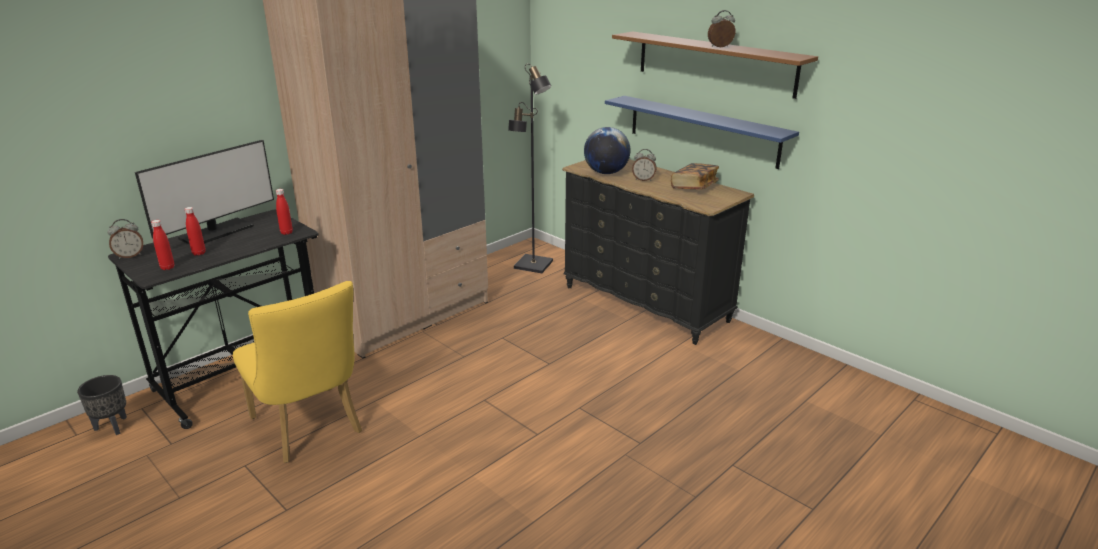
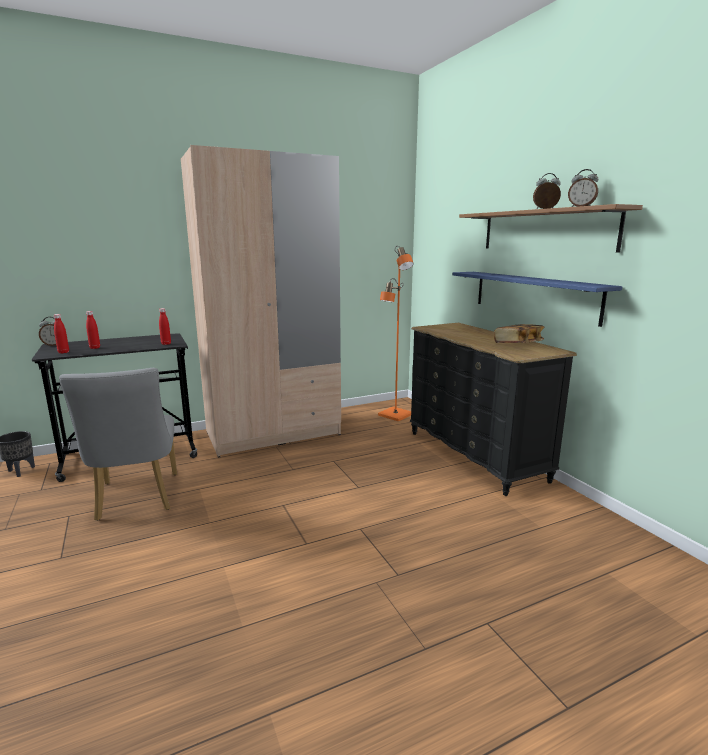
camera: 20 degrees right, 10 degrees down
monitor [135,140,274,245] -> none
yellow chair [233,281,362,463] -> grey chair [59,368,177,521]
black floor lamp [508,64,553,273] -> orange floor lamp [378,246,414,421]
globe [584,127,631,174] -> none
alarm clock [632,149,657,181] -> alarm clock moved to [568,169,598,207]

